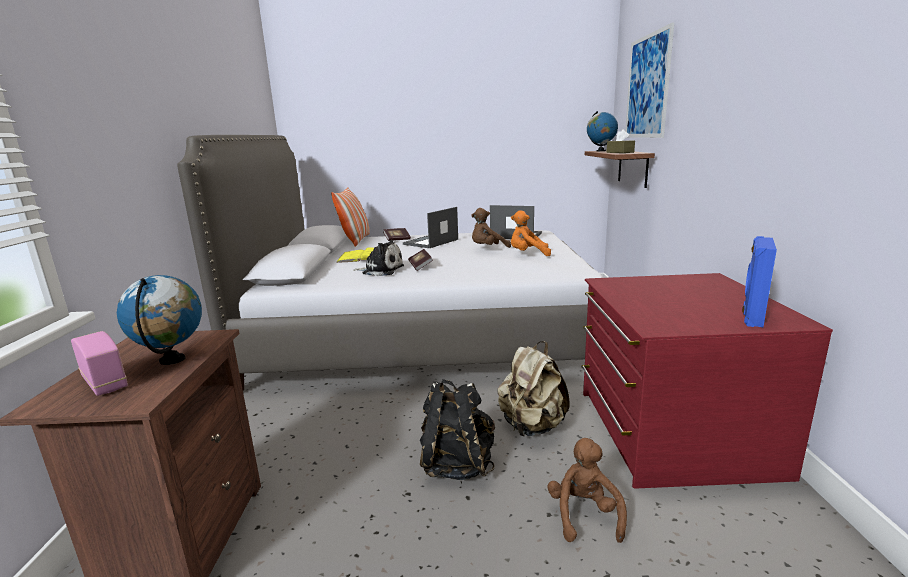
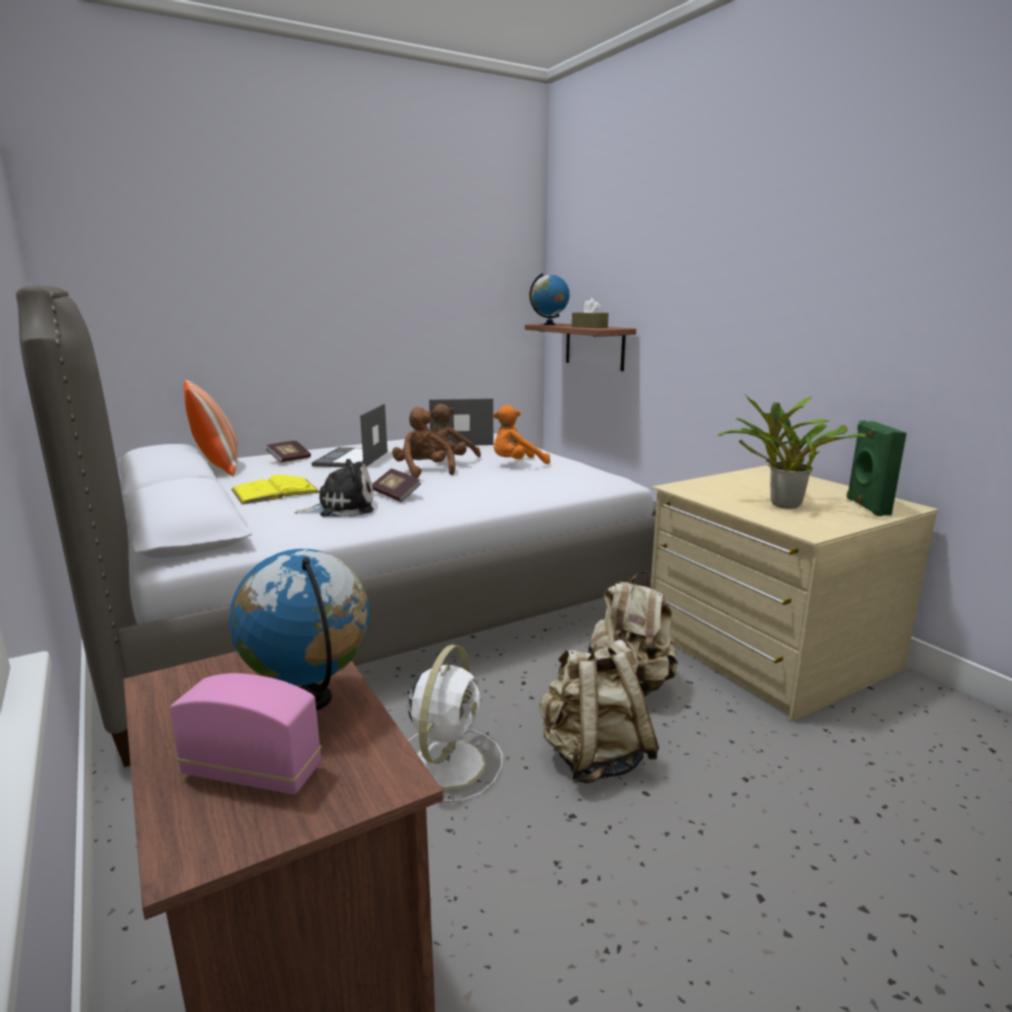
camera: 30 degrees left, 0 degrees up
black backpack [420,379,495,480] -> beige backpack [539,640,659,784]
brown plush toy [548,438,627,543] -> brown plush toy moved to [392,407,455,478]
red dresser [581,273,833,489] -> beige dresser [651,465,938,721]
picture [625,23,674,138] -> none
blue speaker [742,236,777,327] -> green speaker [847,420,907,516]
none -> white fan [408,645,503,803]
none -> potted plant [718,394,866,509]

